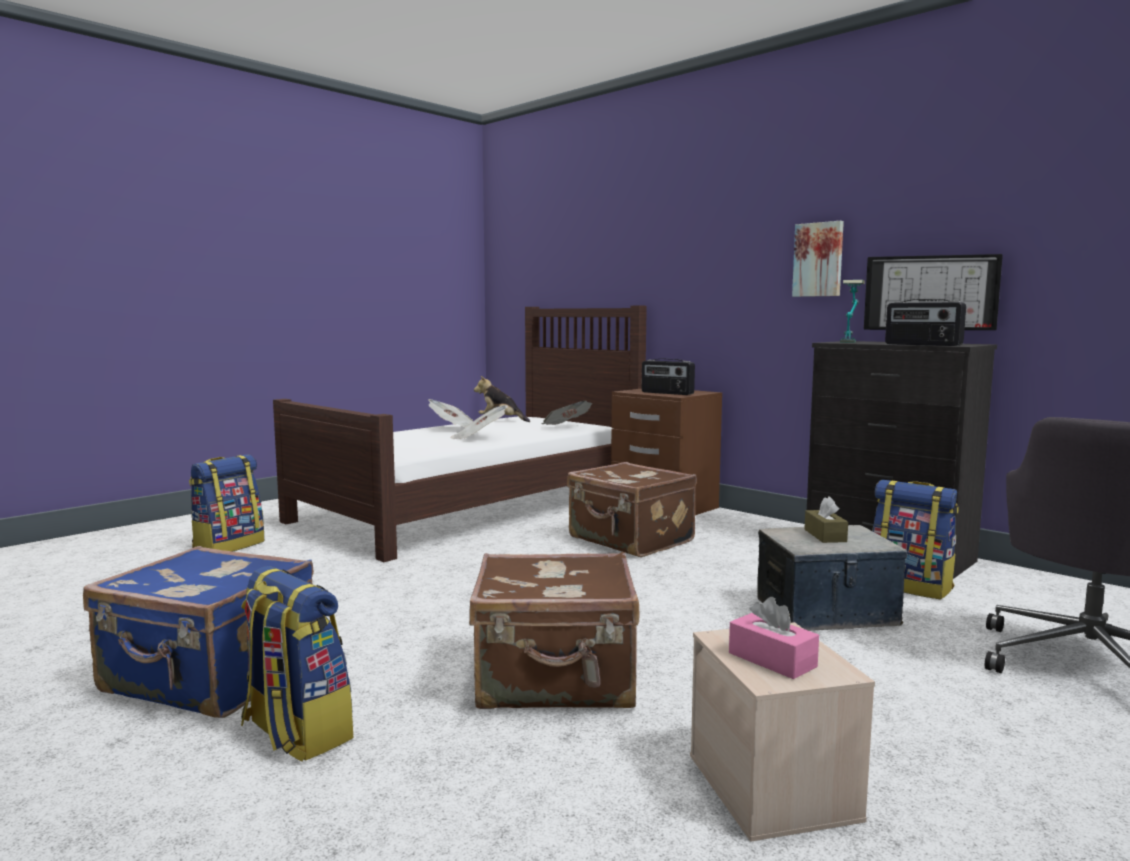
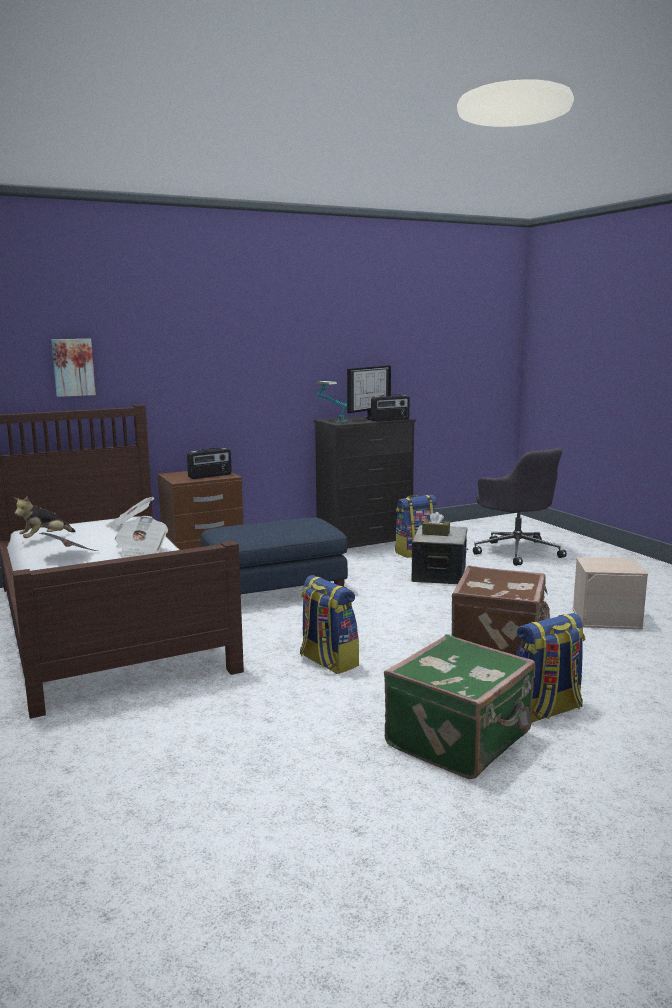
camera: 70 degrees left, 5 degrees up
blue suitcase [83,546,314,718] -> green suitcase [384,634,536,779]
backpack [189,454,264,552] -> backpack moved to [300,575,359,674]
brown suitcase [567,462,697,557] -> blue ottoman [201,517,348,594]
pink tissue box [729,597,819,679] -> none
picture [792,221,844,297] -> picture moved to [51,339,96,397]

